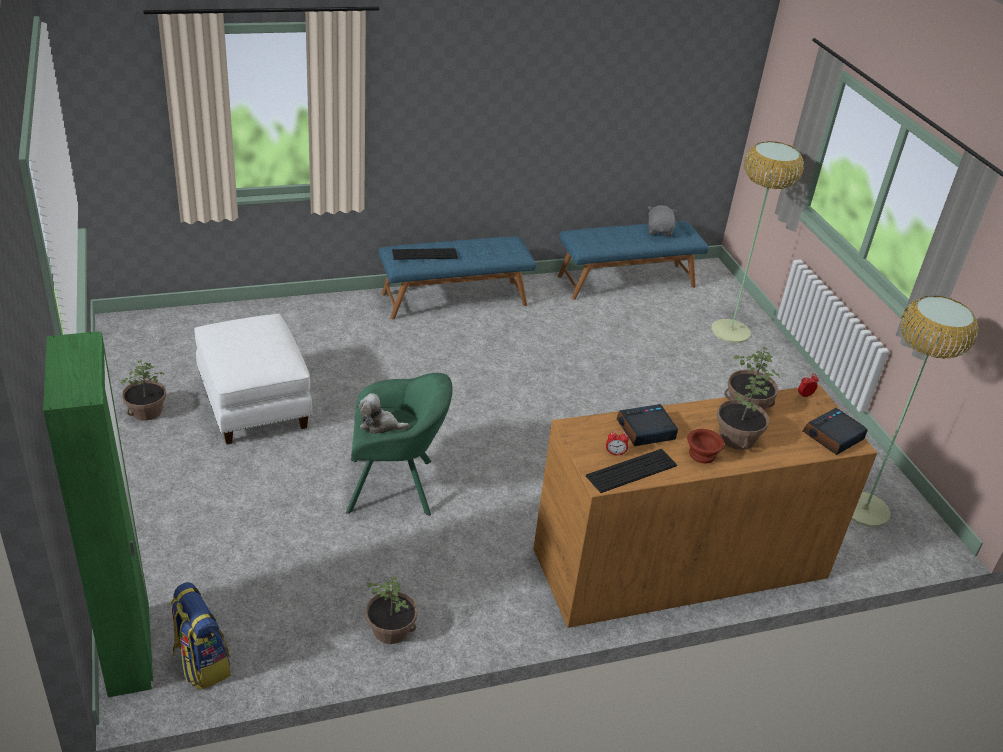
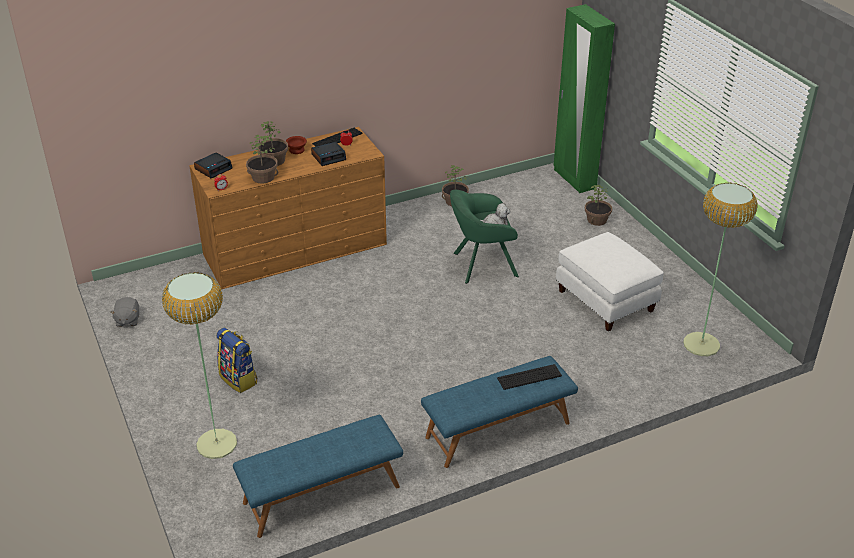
camera: 175 degrees right, 0 degrees up
potted plant [121,361,166,421] -> potted plant moved to [585,185,612,226]
backpack [171,582,231,690] -> backpack moved to [216,328,258,393]
grey plush toy [648,205,677,236] -> grey plush toy moved to [110,297,139,327]
floor lamp [851,296,979,527] -> floor lamp moved to [683,183,757,356]

